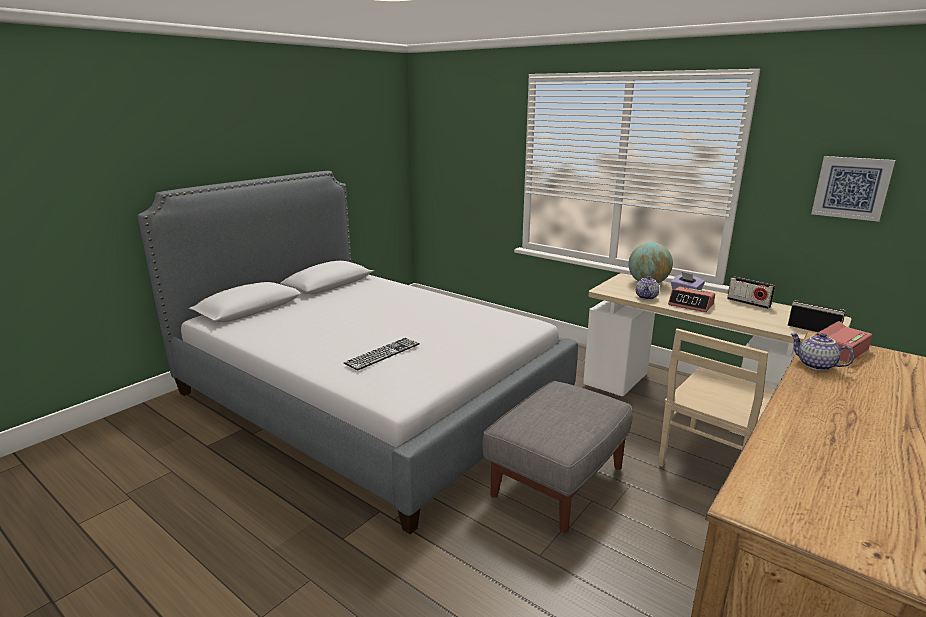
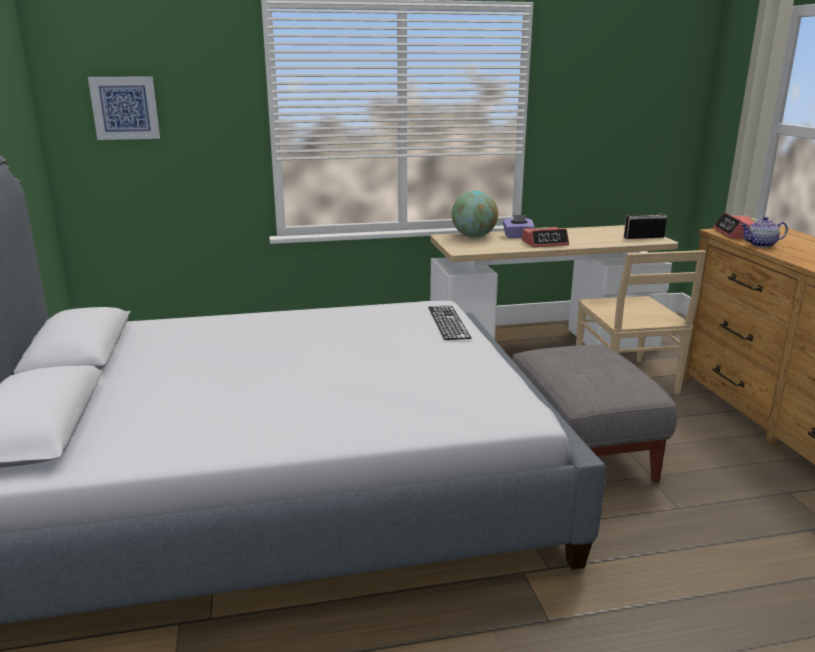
camera: 50 degrees left, 0 degrees up
keyboard [344,338,420,370] -> keyboard moved to [428,305,471,340]
teapot [636,276,659,300] -> none
radio [727,277,775,309] -> none
picture [811,156,895,222] -> picture moved to [88,77,160,140]

